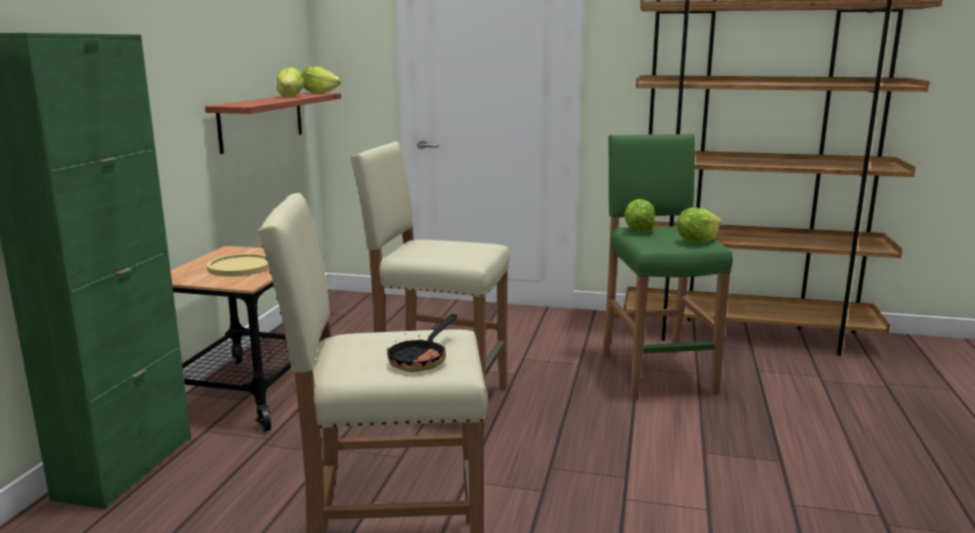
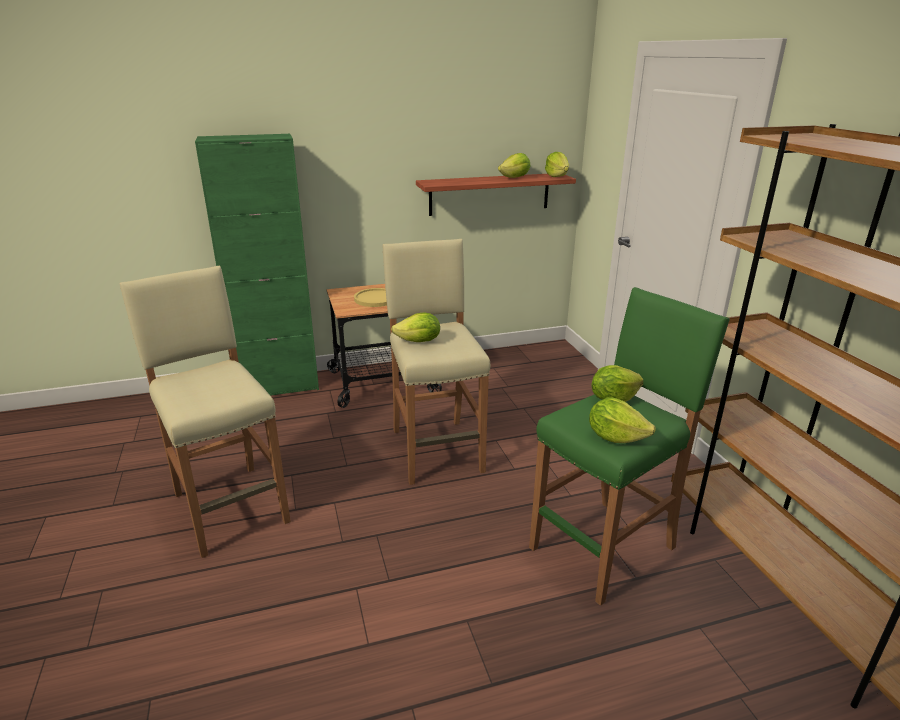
camera: 60 degrees right, 10 degrees up
frying pan [387,314,457,372] -> none
none -> lettuce [391,312,440,342]

